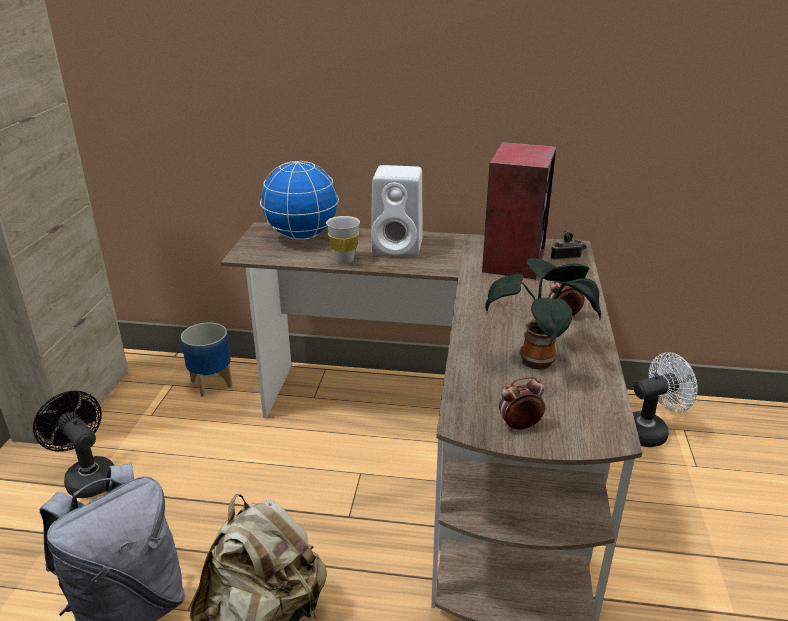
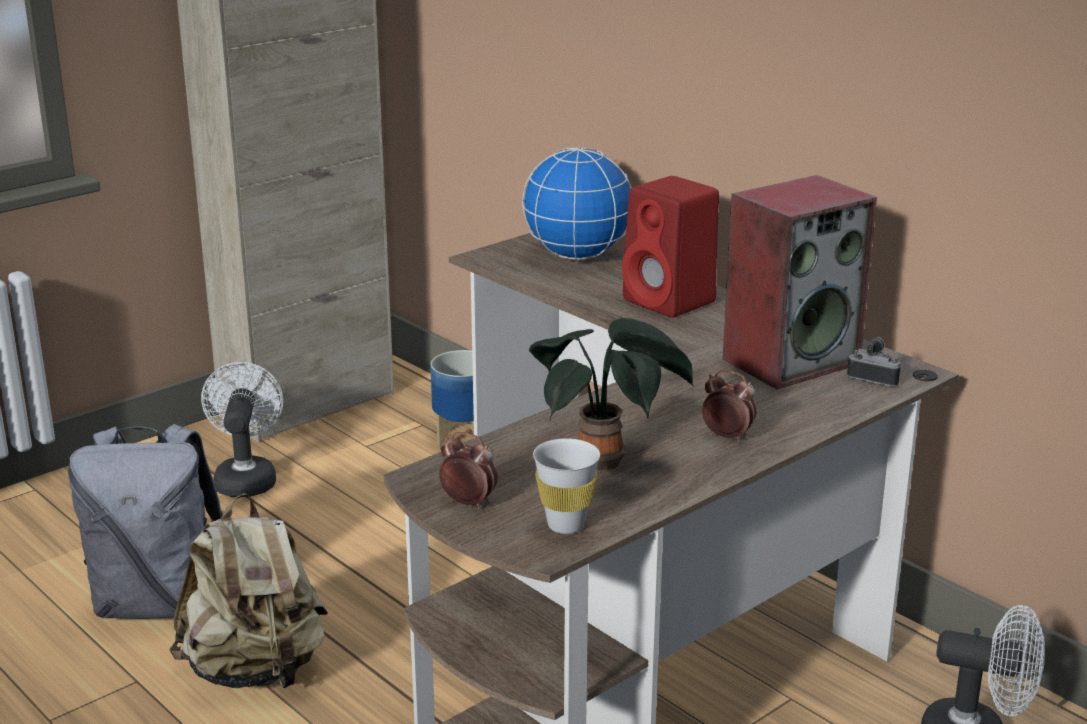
camera: 40 degrees right, 5 degrees down
black fan [33,391,114,498] -> white fan [201,362,283,497]
white cup [326,216,360,264] -> white cup moved to [533,438,600,534]
white speaker [371,165,423,257] -> red speaker [622,176,719,318]

